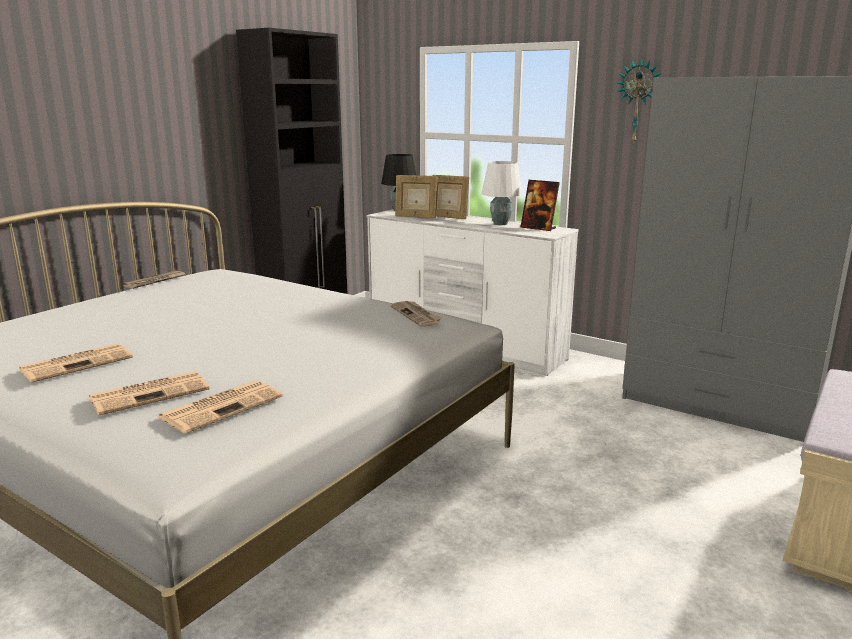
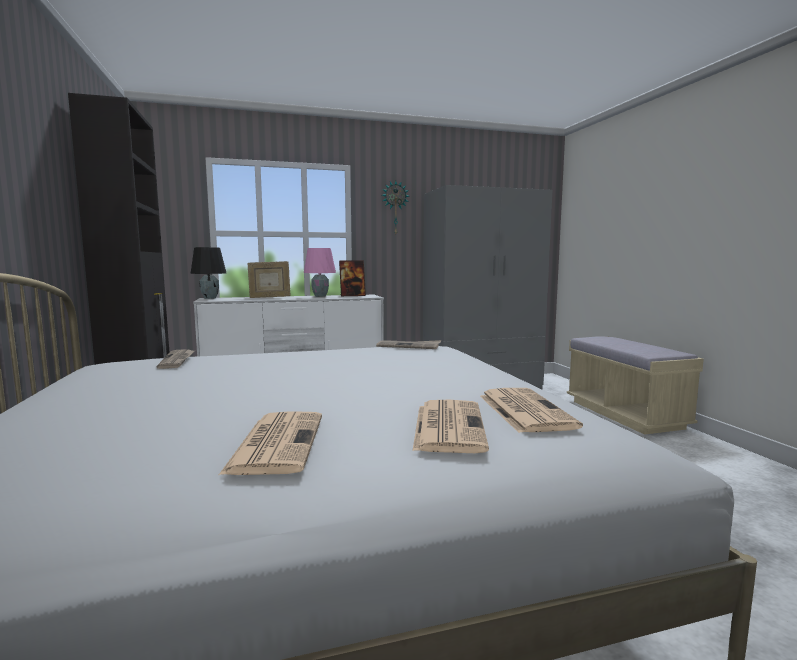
camera: 50 degrees left, 10 degrees down
newspaper [123,271,185,289] -> newspaper moved to [156,350,194,369]
picture frame [395,175,438,219] -> none
white table lamp [481,161,522,225] -> pink table lamp [304,248,336,297]

